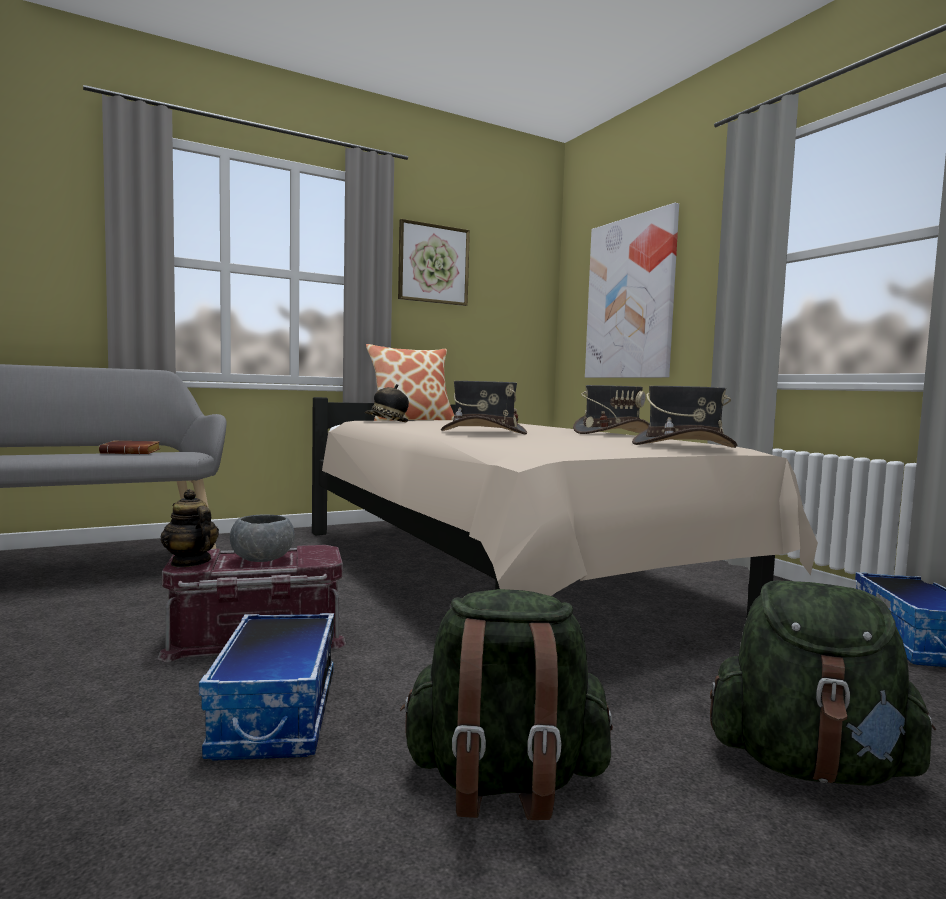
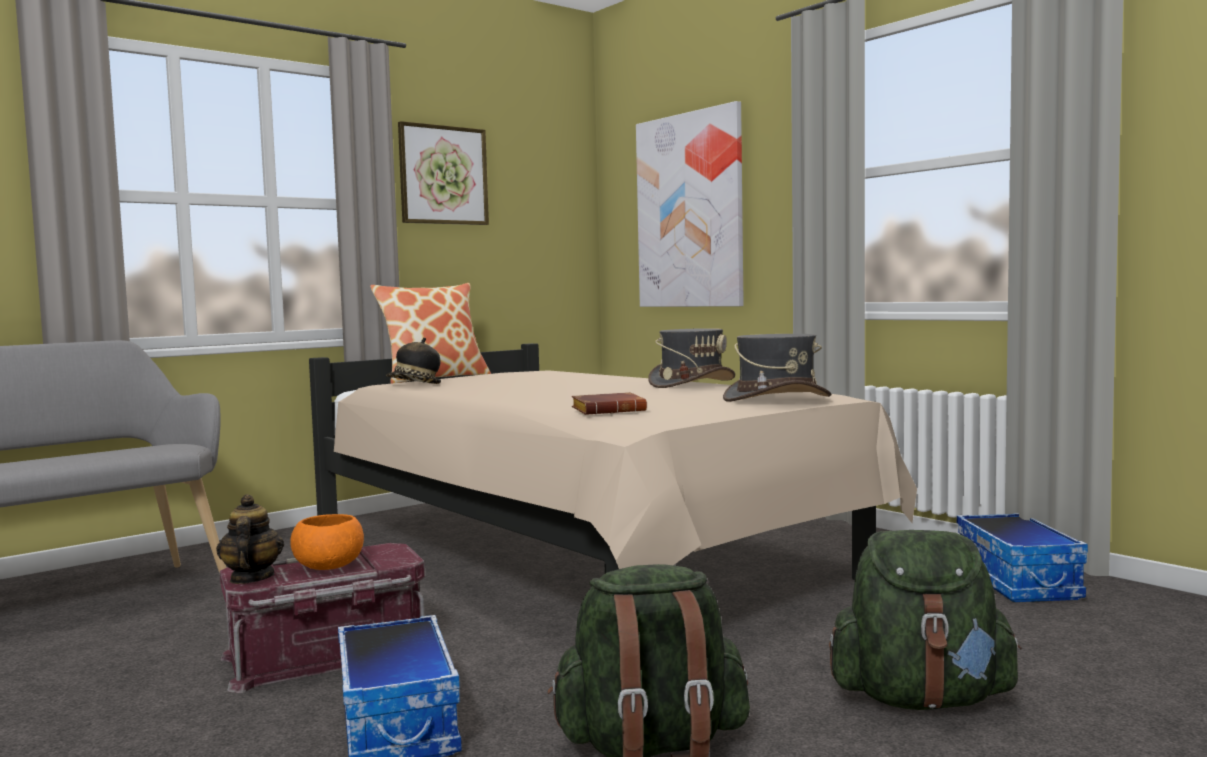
camera: 10 degrees left, 0 degrees up
brown book [99,441,160,454] -> brown book moved to [572,392,647,415]
teapot [161,489,219,567] -> teapot turned 45 degrees clockwise [216,494,284,584]
grey bowl [230,514,295,562] -> orange bowl [290,514,364,570]
grey hat [441,381,527,434] -> none

